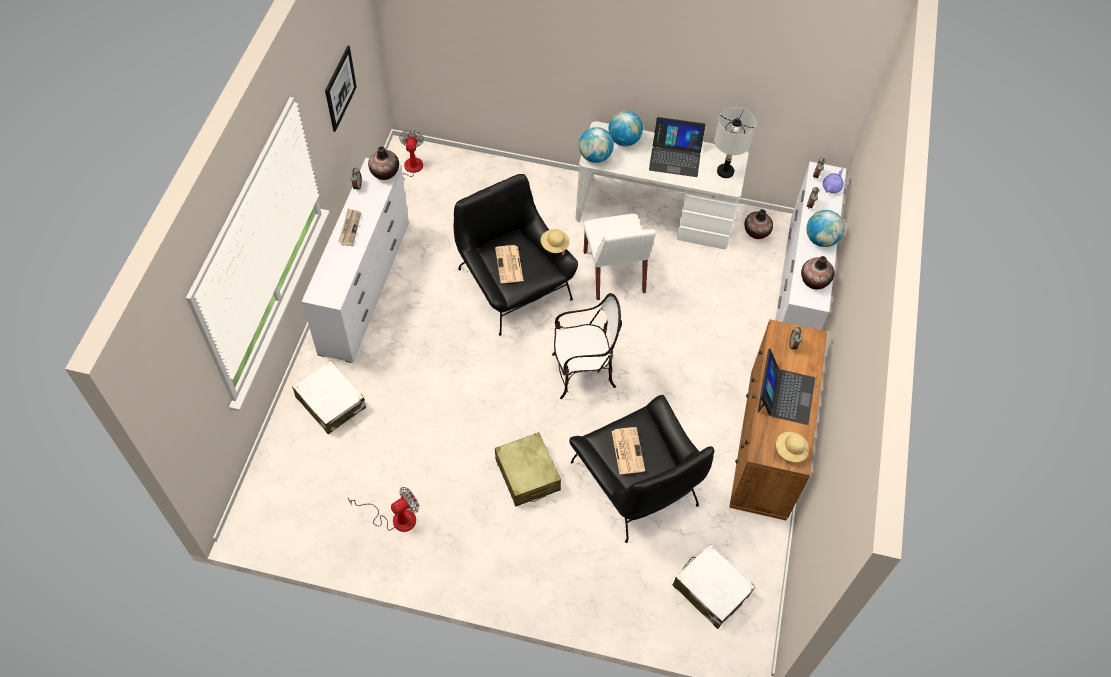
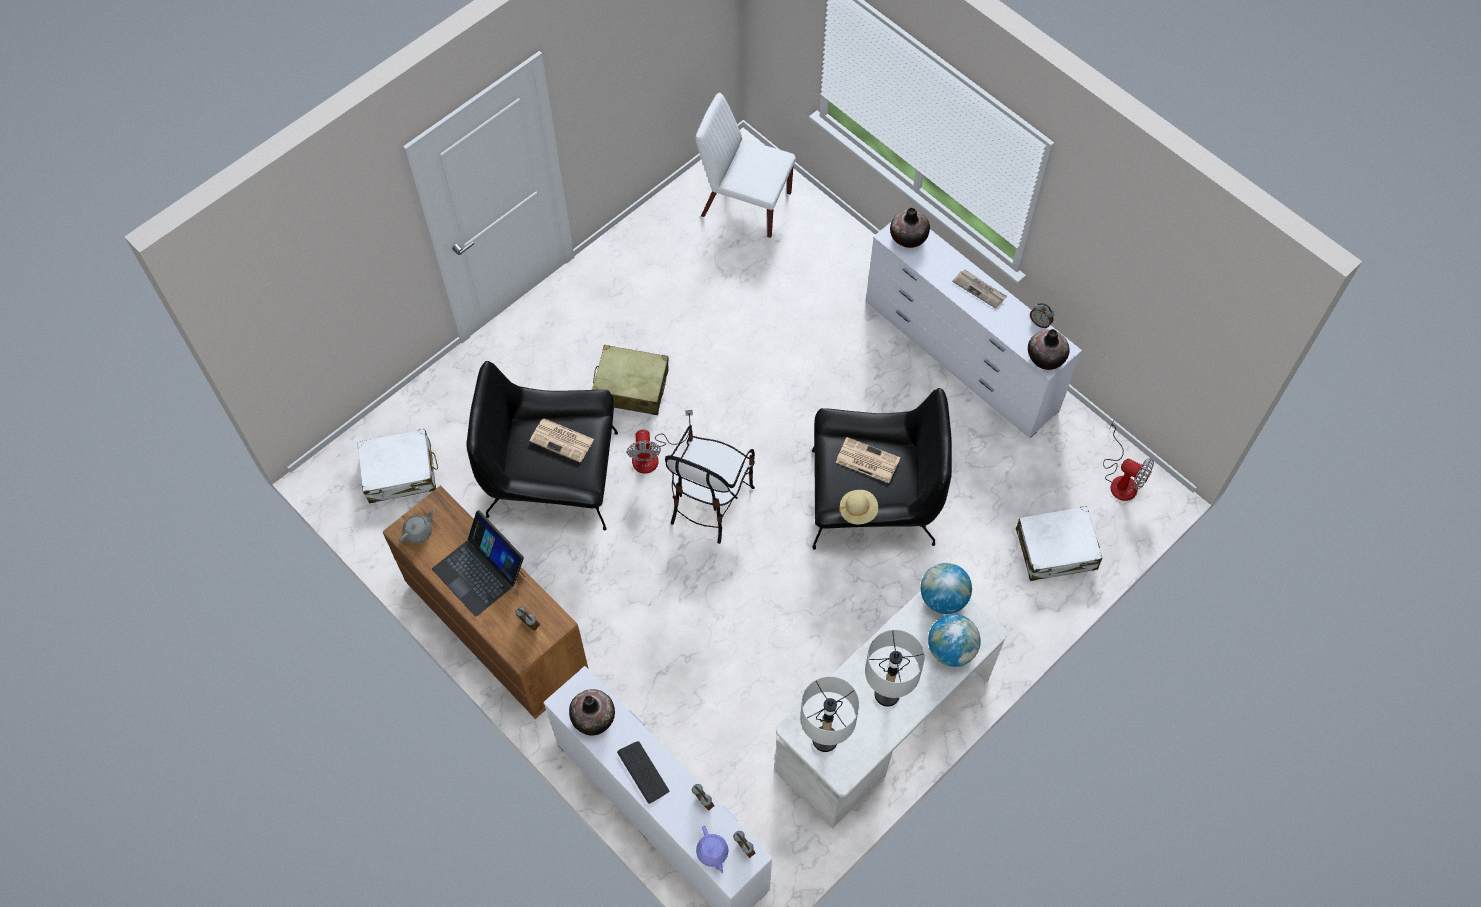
camera: 125 degrees right, 5 degrees up
white suitcase [292,360,366,434] -> white suitcase moved to [1016,506,1103,581]
picture [325,45,357,132] -> none
fan [348,487,419,532] -> fan moved to [626,410,693,473]
white chair [583,214,656,300] -> white chair moved to [695,93,796,238]
laptop [649,117,706,177] -> grey table lamp [865,630,925,707]
vase [744,209,773,239] -> vase moved to [890,208,930,248]
beige hat [776,432,809,462] -> grey teapot [399,508,434,544]
globe [806,210,845,247] -> keyboard [617,741,670,804]

